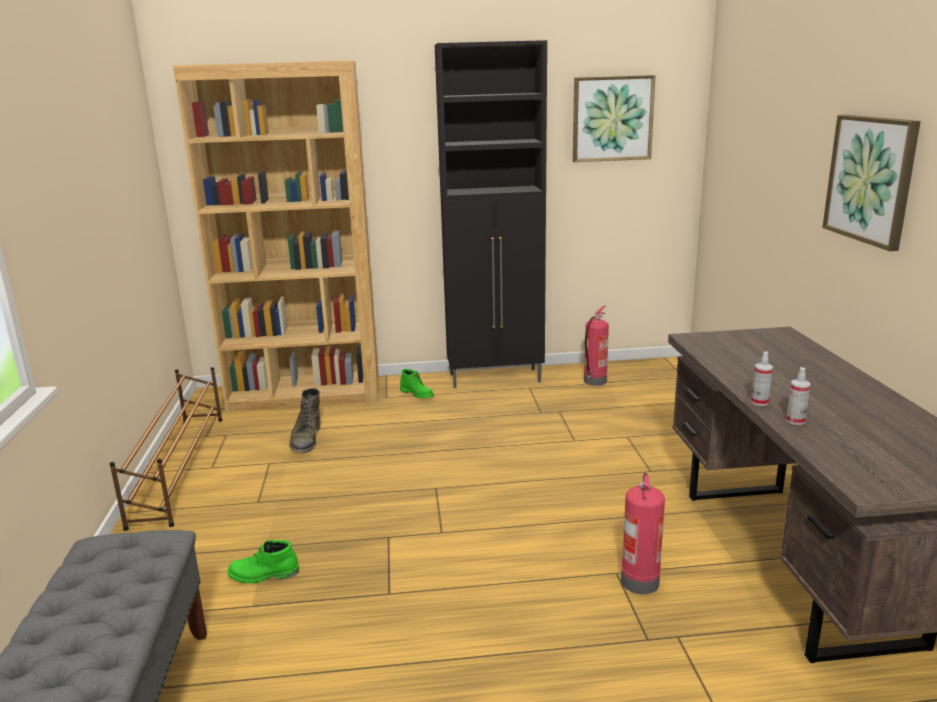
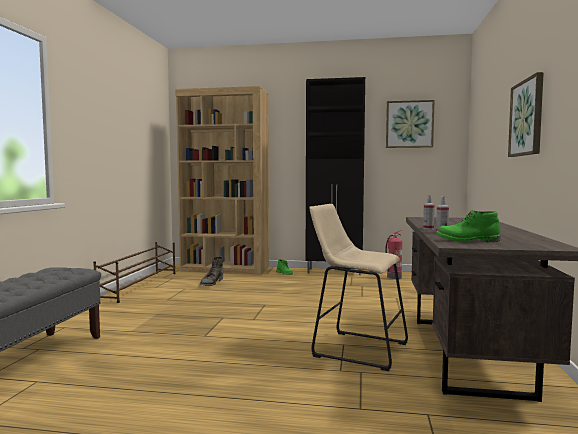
camera: 15 degrees right, 15 degrees down
green boot [227,540,299,584] -> green boot moved to [436,210,500,242]
fire extinguisher [621,473,665,594] -> beige stool [309,204,408,371]

